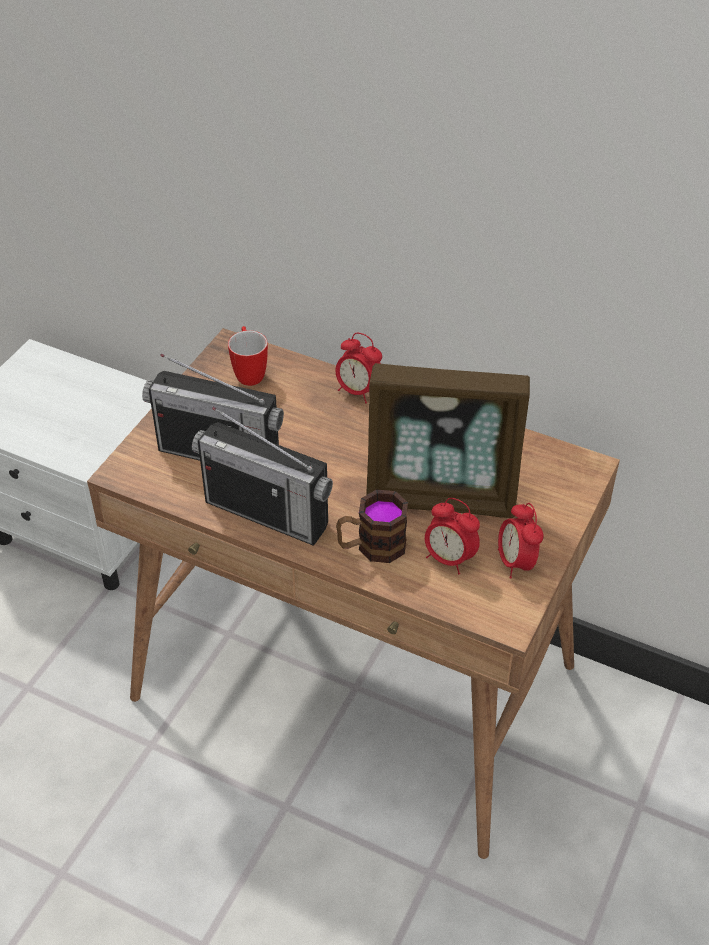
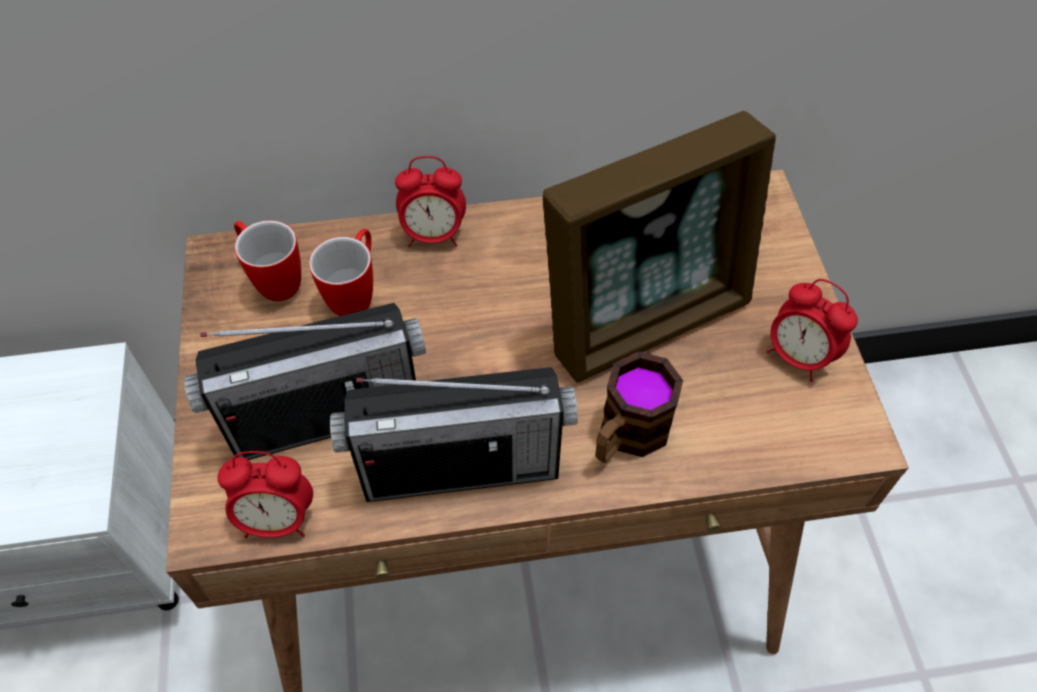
camera: 35 degrees left, 10 degrees up
alarm clock [425,498,480,574] -> alarm clock moved to [218,451,313,538]
none -> mug [309,229,373,316]

